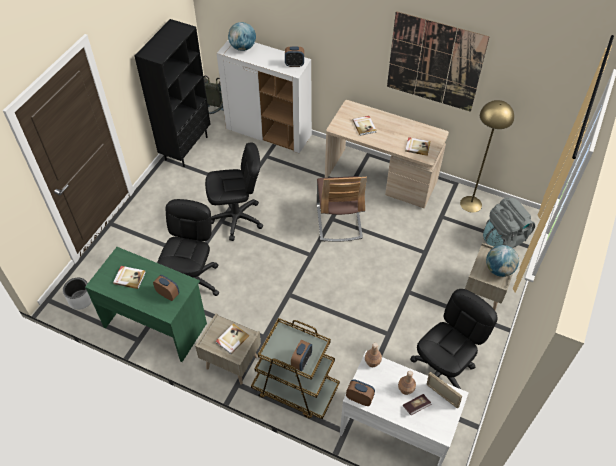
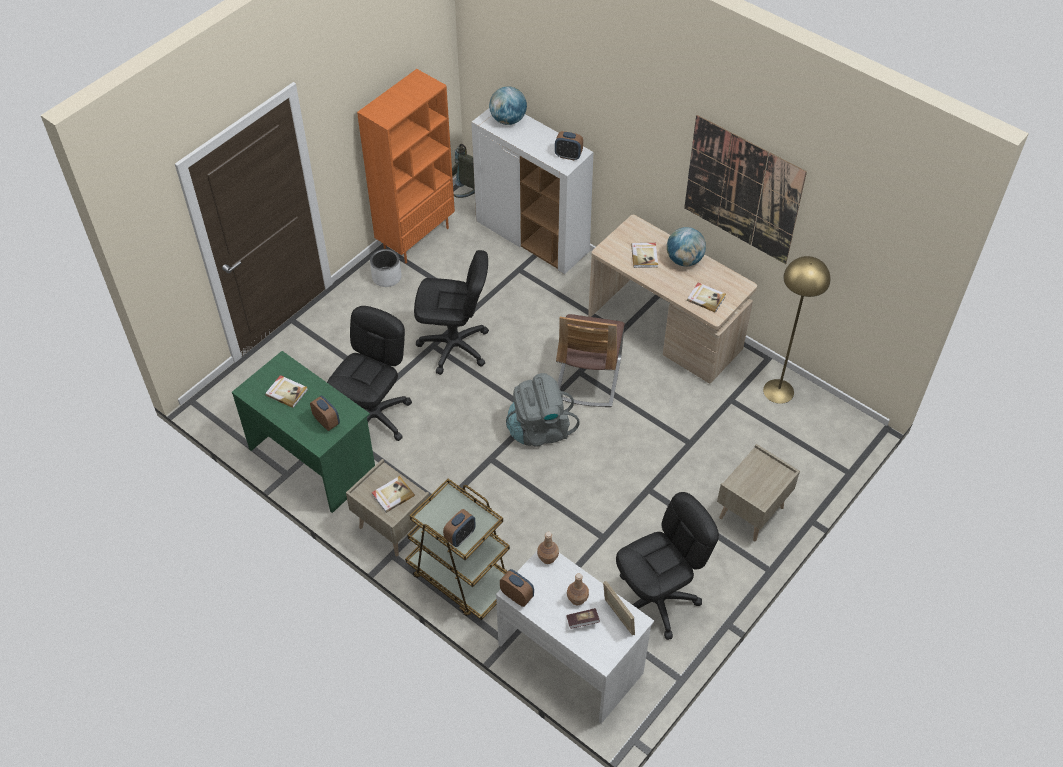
camera: 15 degrees right, 0 degrees up
white planter [63,278,92,310] -> white planter moved to [370,249,402,287]
black bookcase [135,19,210,167] -> orange bookcase [357,69,455,263]
grey backpack [483,197,535,248] -> grey backpack moved to [506,373,580,447]
globe [486,245,519,277] -> globe moved to [667,227,706,266]

